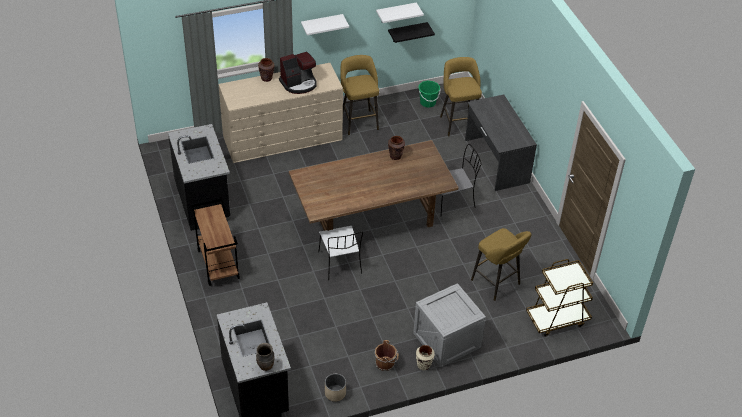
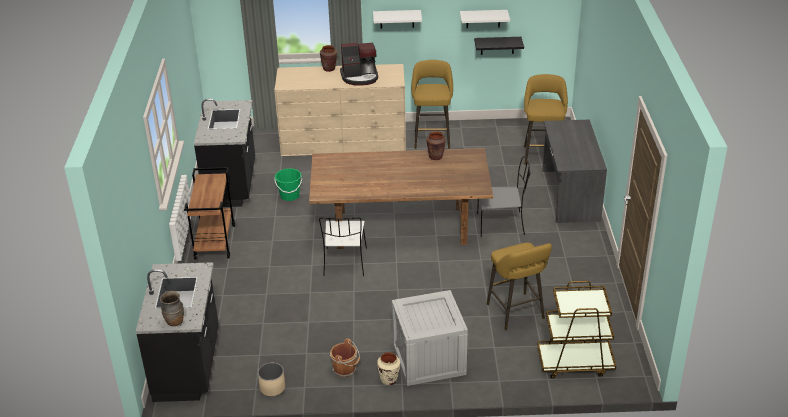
camera: 20 degrees right, 10 degrees down
green bucket [418,80,440,108] -> green bucket moved to [274,168,302,201]

